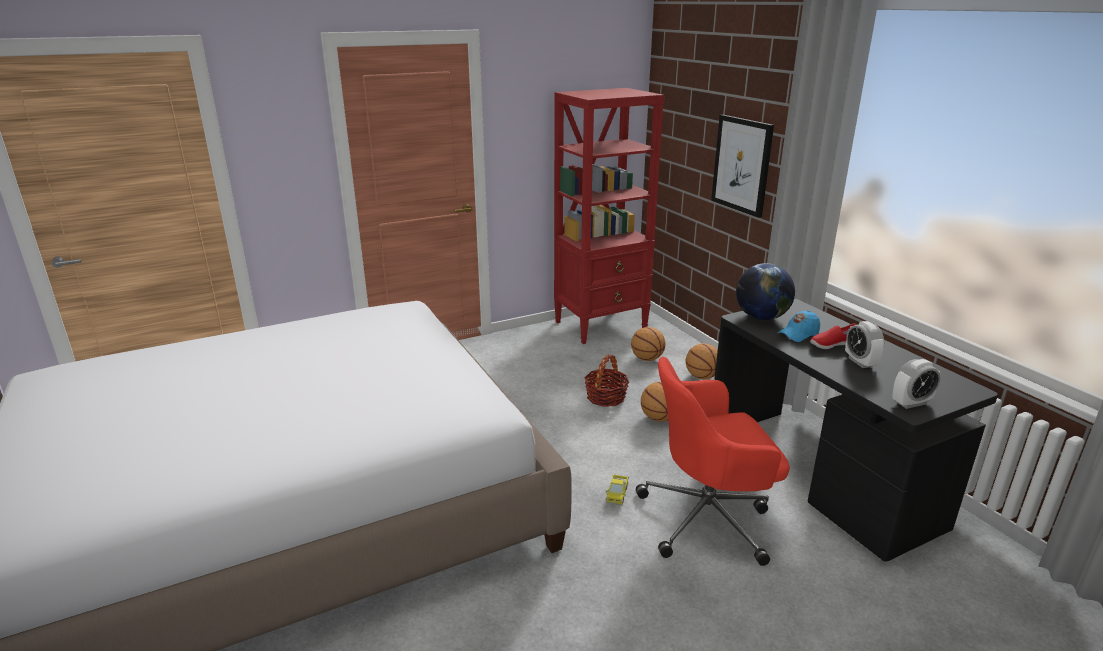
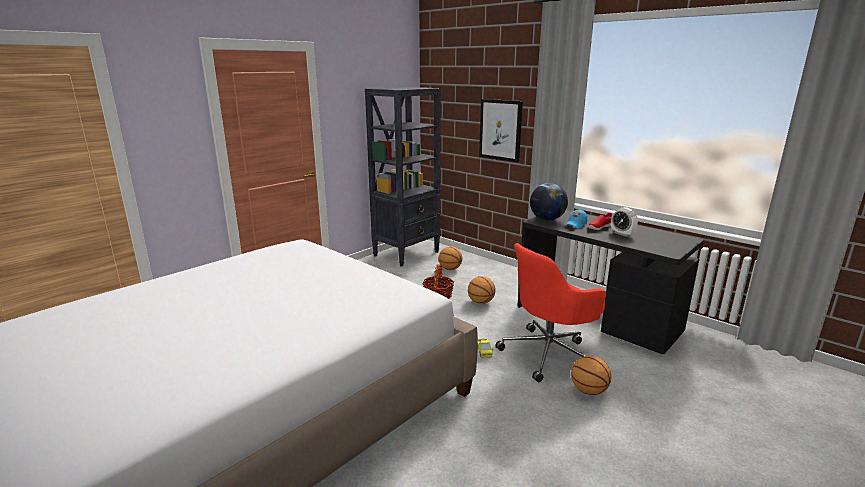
camera: 20 degrees left, 5 degrees down
red bookcase [554,88,664,344] -> black bookcase [365,87,441,267]
basketball [686,343,718,379] -> basketball moved to [571,356,611,395]
alarm clock [892,359,940,409] -> none

